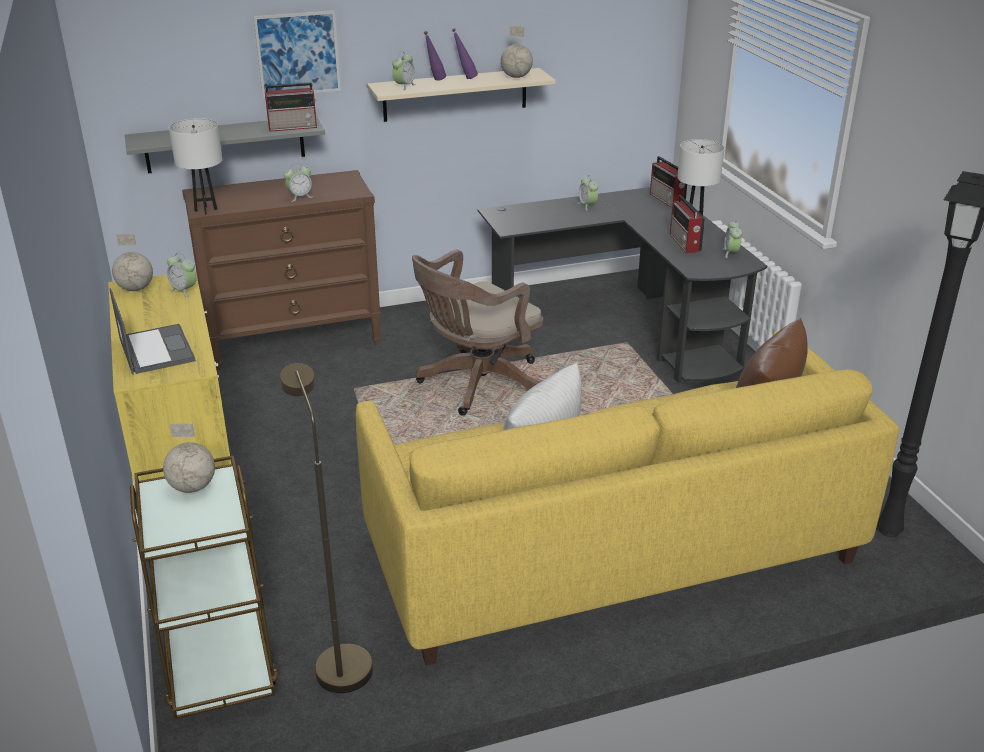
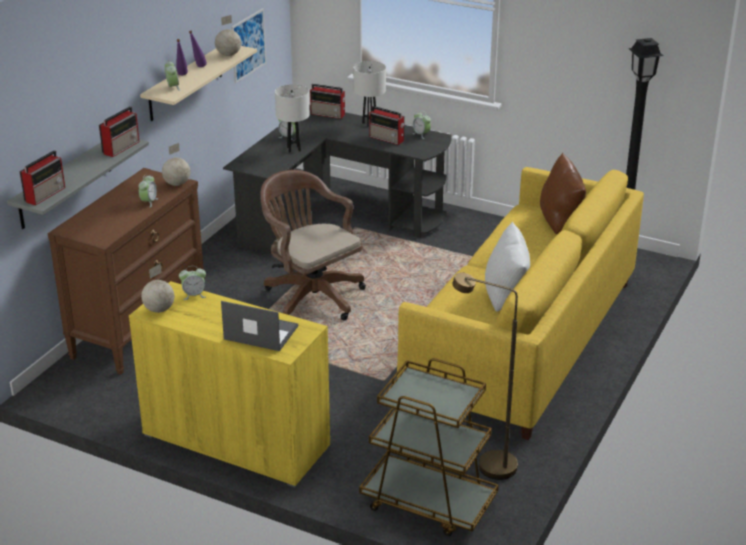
camera: 45 degrees left, 0 degrees up
globe [163,423,215,493] -> globe moved to [162,143,190,186]
white table lamp [169,118,222,215] -> white table lamp moved to [275,84,309,152]
picture [253,10,341,98] -> picture moved to [231,8,266,83]
brown office chair [412,250,544,415] -> brown office chair turned 135 degrees clockwise [260,170,366,320]
none -> radio [20,150,65,206]

